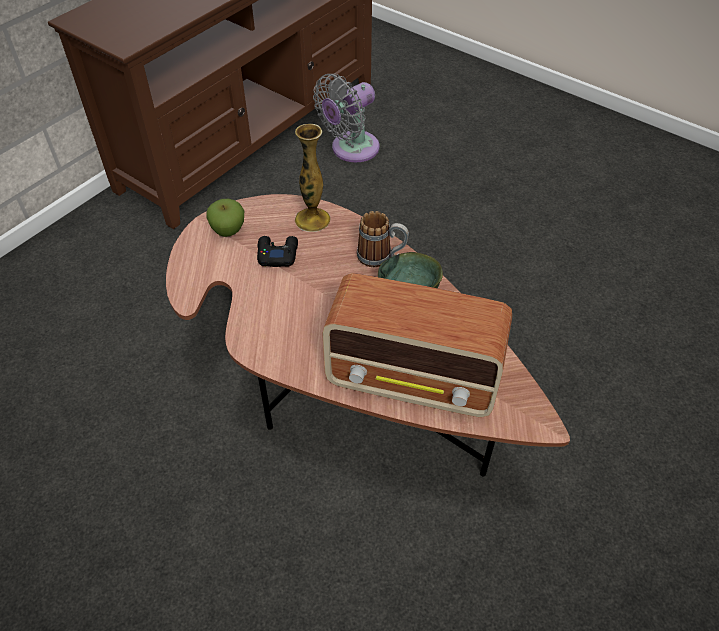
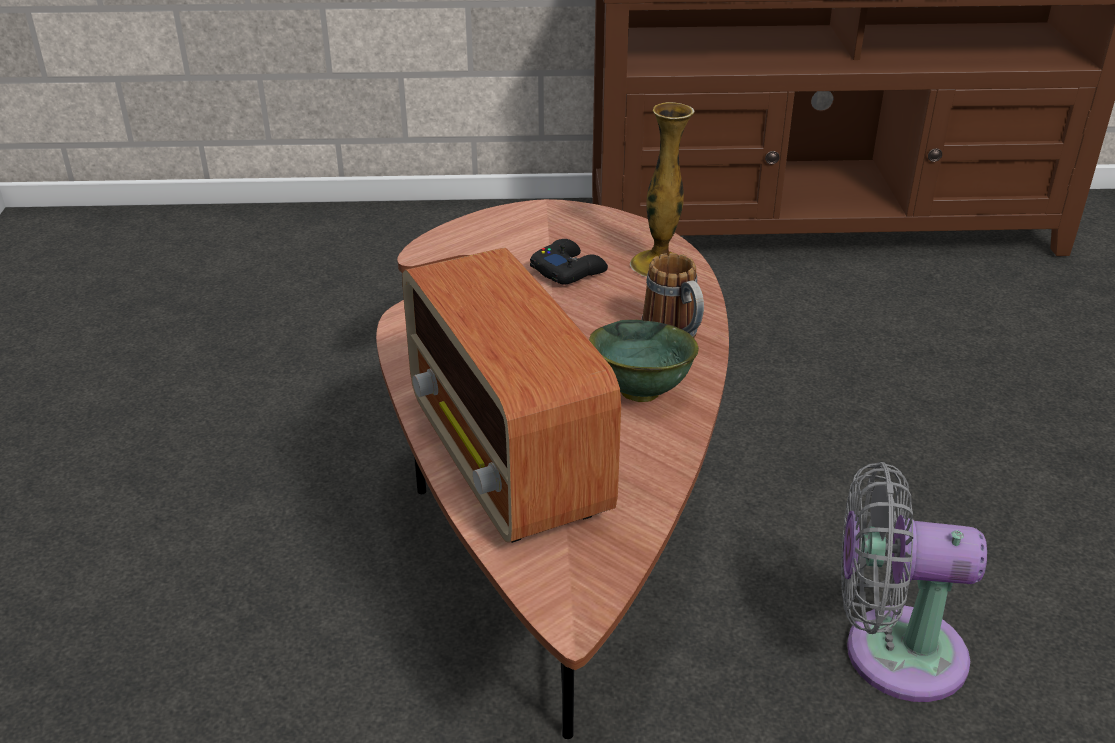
camera: 50 degrees right, 15 degrees down
apple [206,199,244,237] -> none
grey fan [313,73,380,162] -> grey fan moved to [841,462,987,702]

